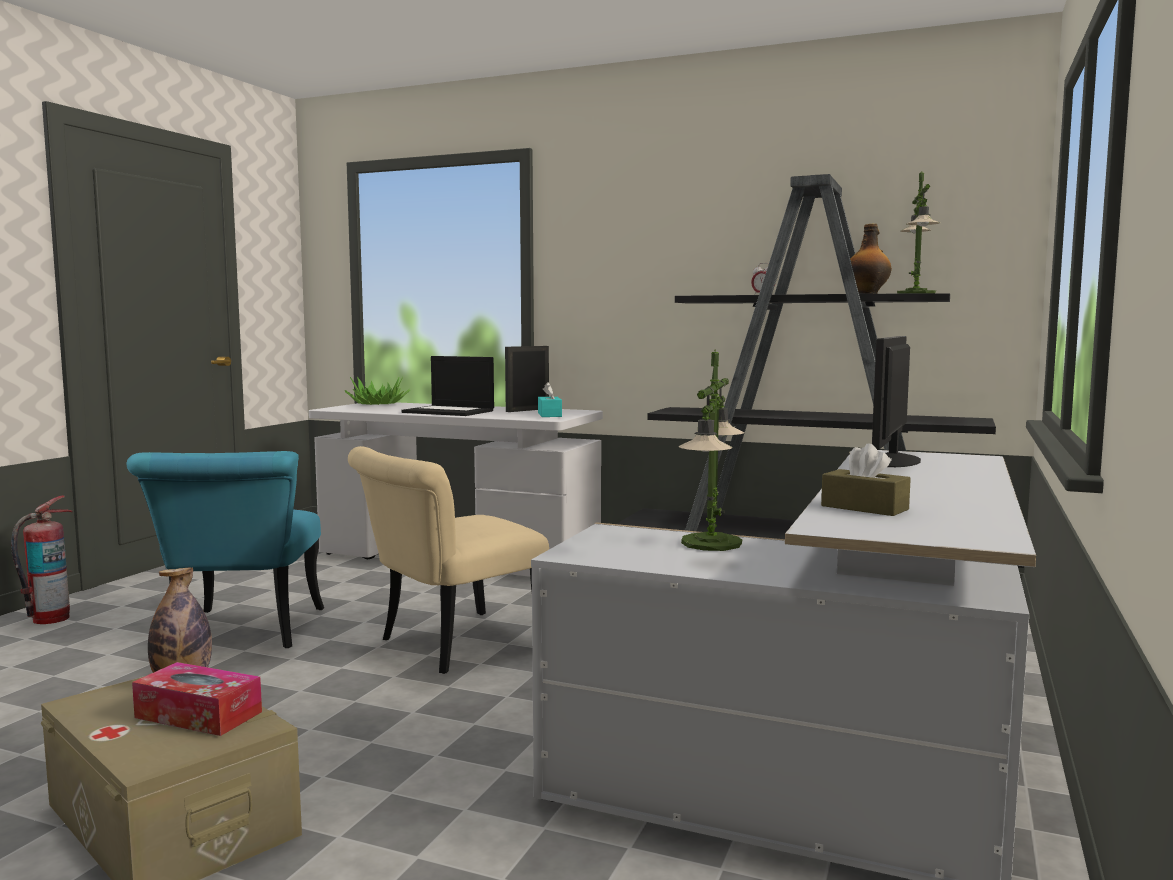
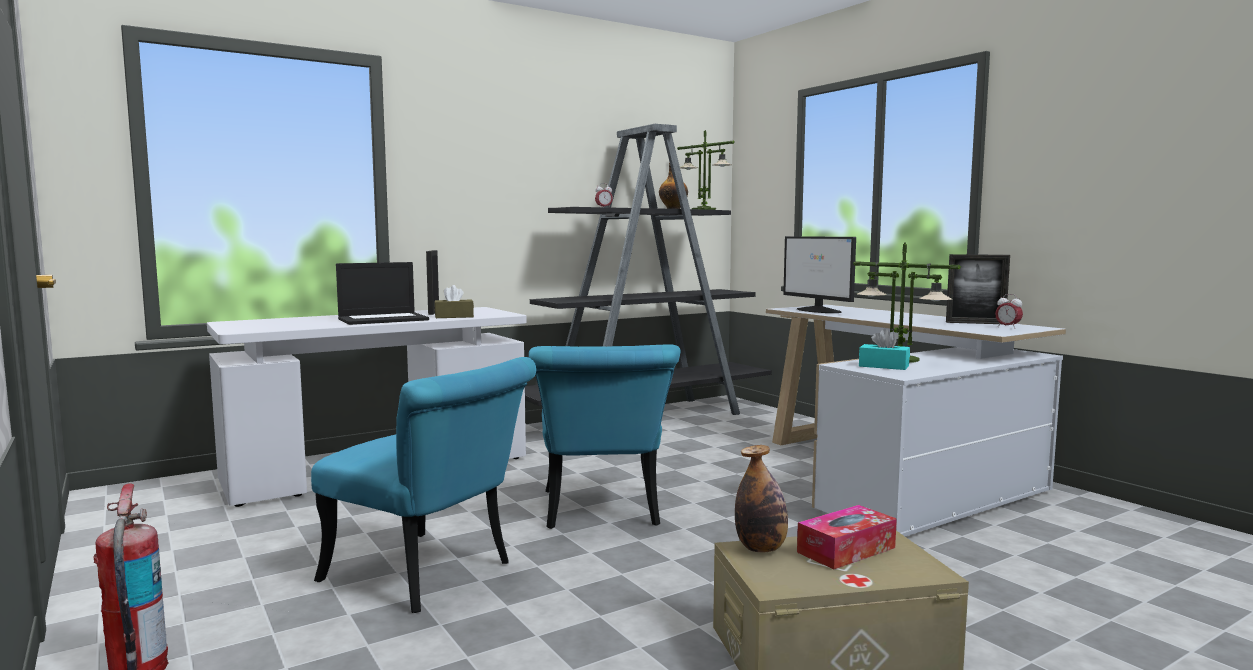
camera: 55 degrees left, 0 degrees up
potted plant [345,377,410,405] -> none
beige chair [348,446,549,674] -> turquoise chair [529,344,680,529]
turquoise tissue box [538,382,562,417] -> turquoise tissue box moved to [859,328,910,370]
brown tissue box [821,443,911,516] -> brown tissue box moved to [434,285,474,318]
none -> picture frame [946,254,1010,324]
none -> alarm clock [995,294,1023,329]

